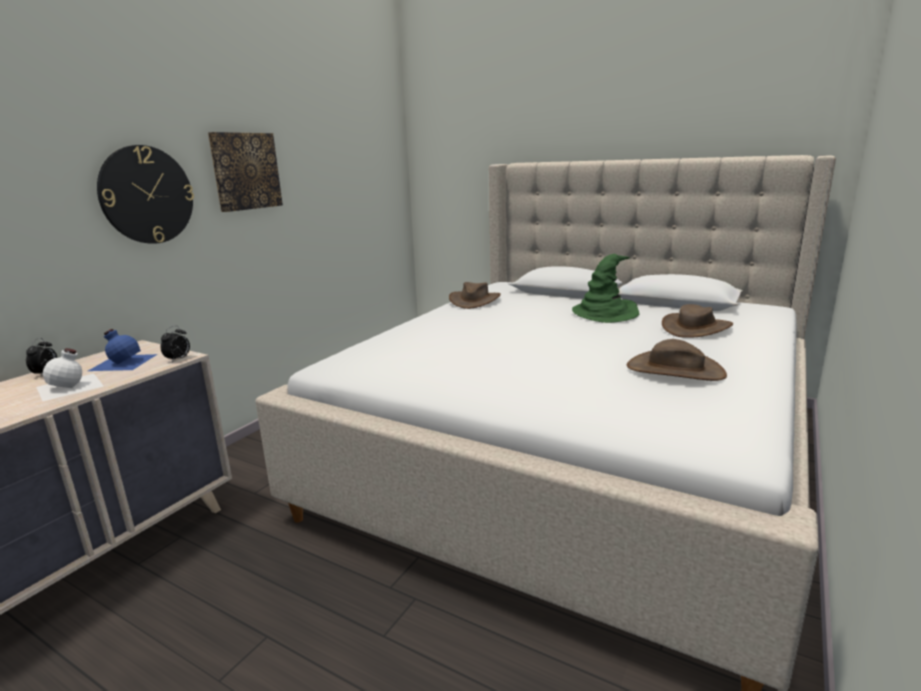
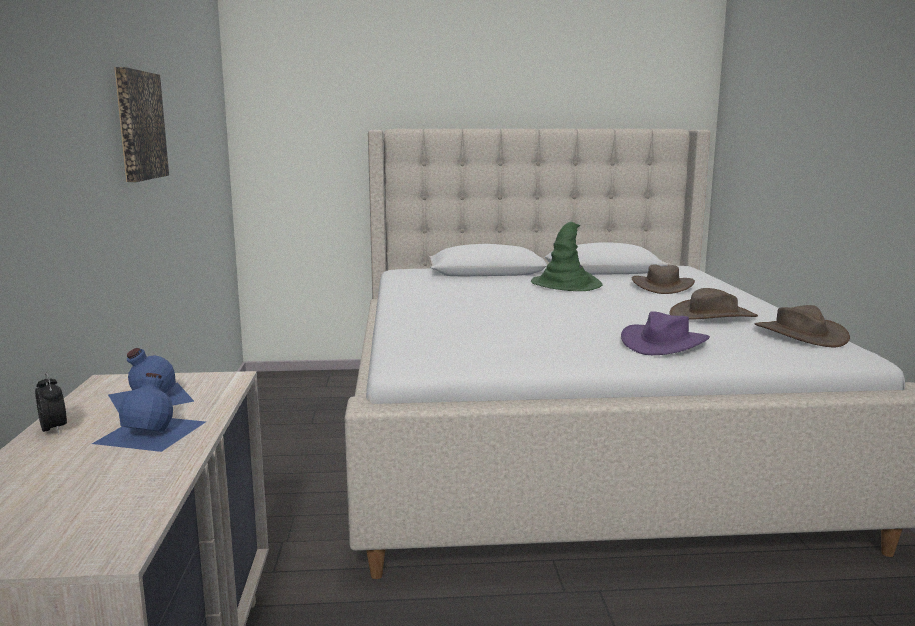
camera: 35 degrees left, 5 degrees down
white bottle [36,348,103,401] -> blue bottle [92,373,205,452]
wall clock [97,145,194,244] -> none
alarm clock [161,326,190,363] -> none
brown hat [449,282,501,309] -> brown hat moved to [755,305,850,347]
none -> purple hat [621,311,710,355]

